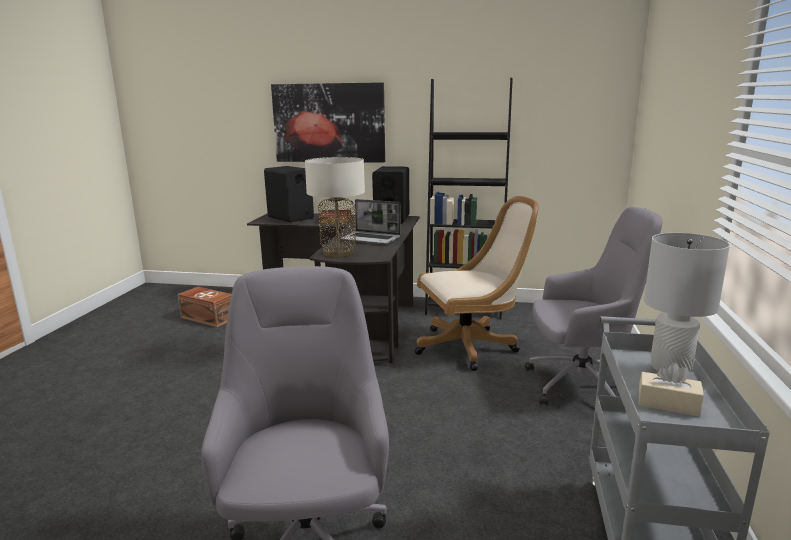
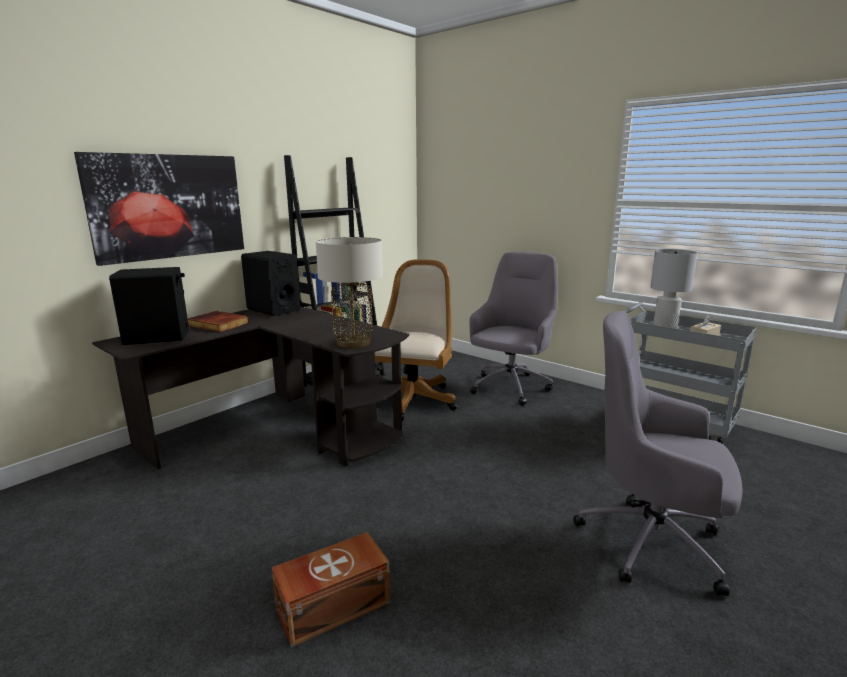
camera: 60 degrees left, 0 degrees up
brown storage box [178,287,231,327] -> brown storage box moved to [272,532,390,648]
laptop [341,199,401,244] -> none

